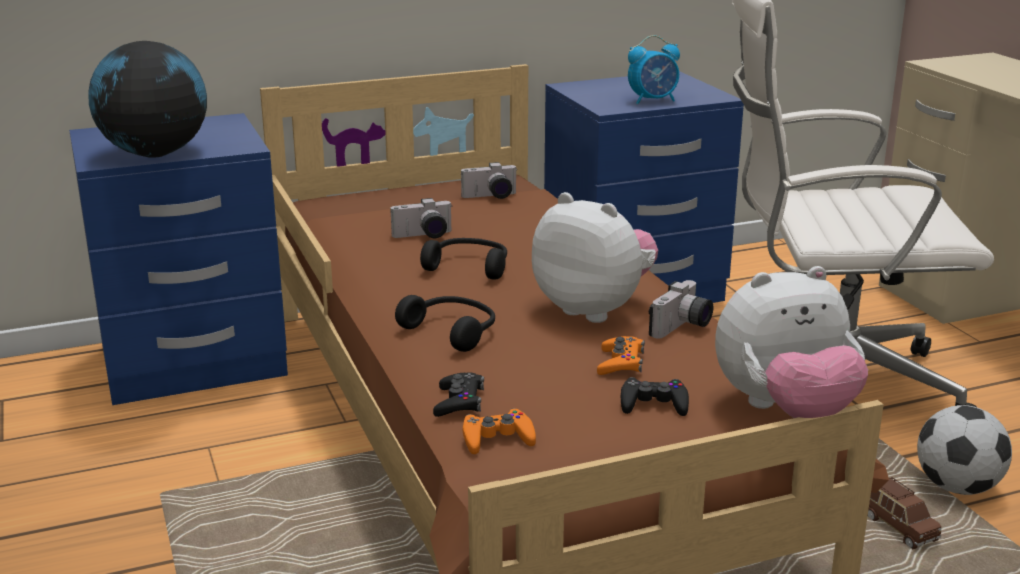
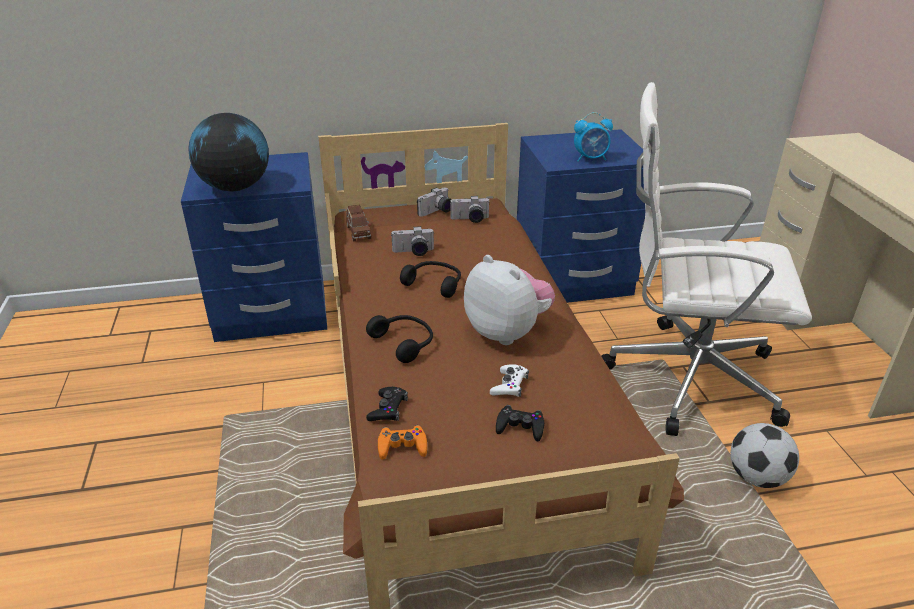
camera: 10 degrees right, 10 degrees up
orange game controller [597,336,645,375] -> white game controller [490,364,529,397]
camera [649,280,713,339] -> camera moved to [417,187,452,217]
plush toy [715,266,868,418] -> none
brown toy car [868,477,941,550] -> brown toy car moved to [346,205,371,241]

